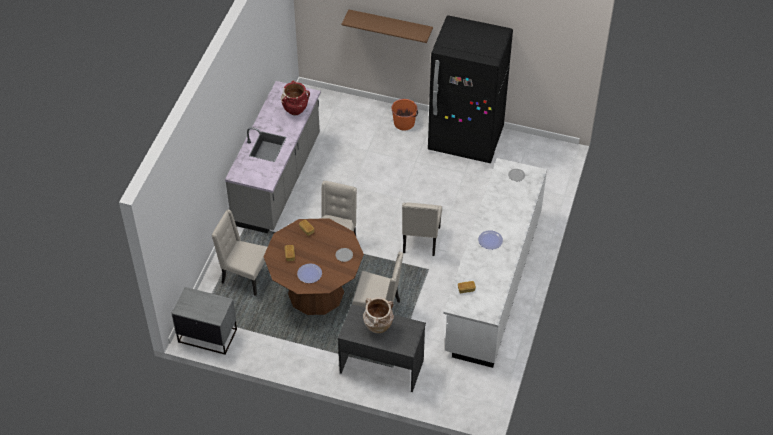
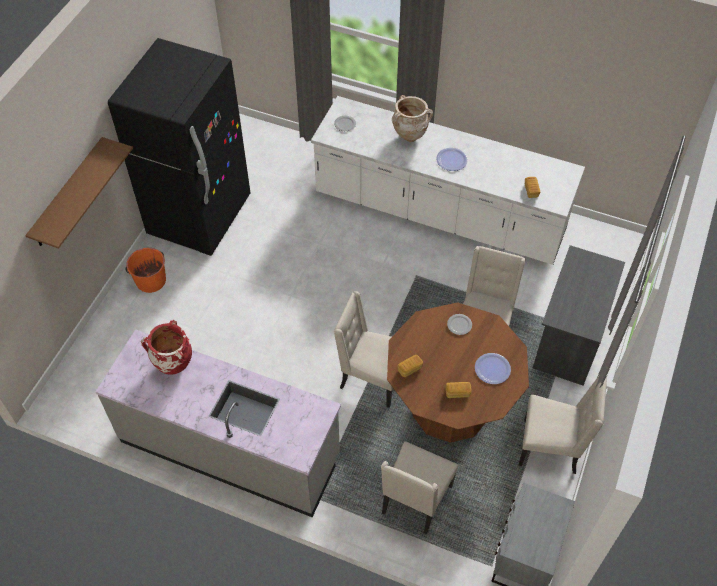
camera: 85 degrees left, 5 degrees up
beige vase [363,297,394,333] -> beige vase moved to [392,95,433,142]
beige chair [402,202,442,256] -> beige chair moved to [518,376,607,474]

